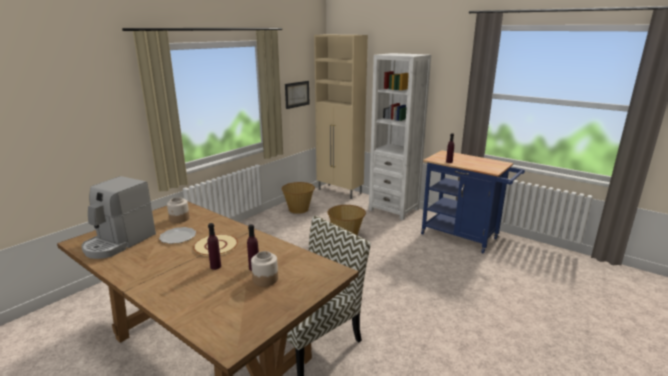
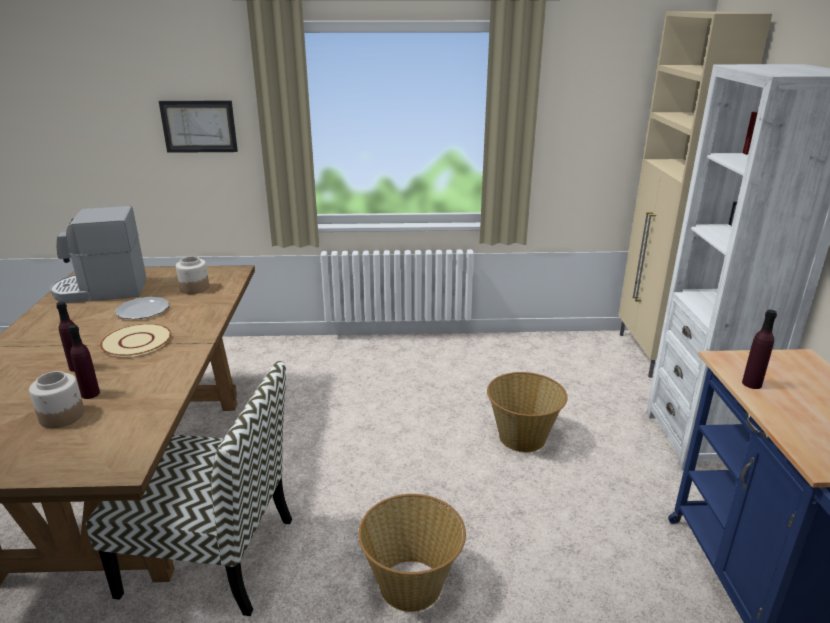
camera: 50 degrees right, 5 degrees up
basket [282,182,315,214] -> basket moved to [358,494,466,612]
picture [285,81,309,109] -> picture moved to [159,100,238,153]

